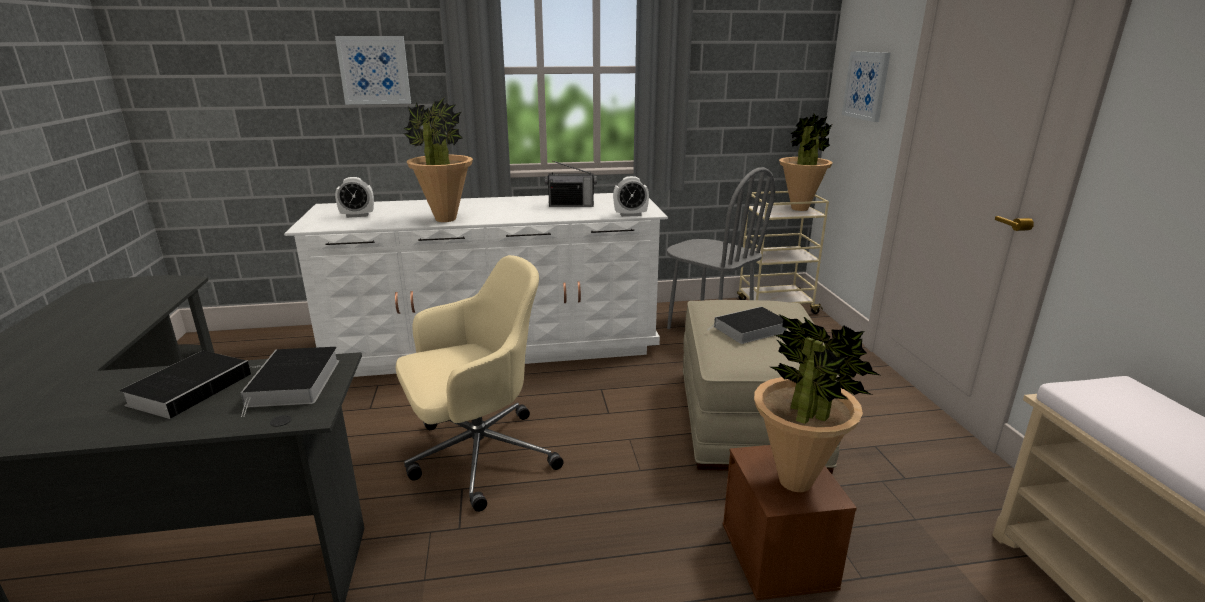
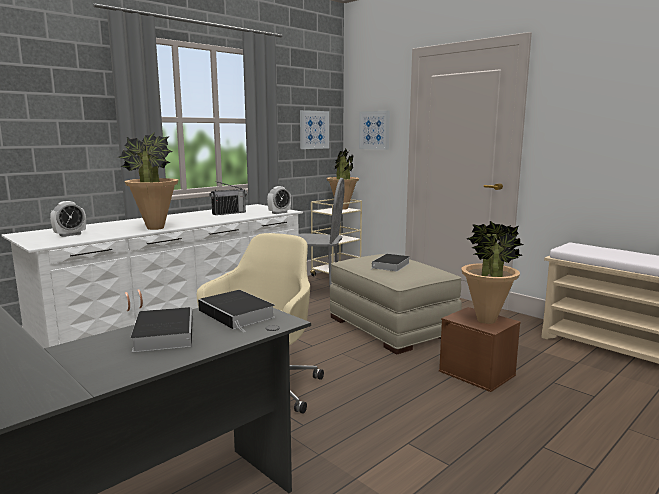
camera: 35 degrees left, 10 degrees down
picture [335,36,411,105] -> picture moved to [300,110,329,149]

